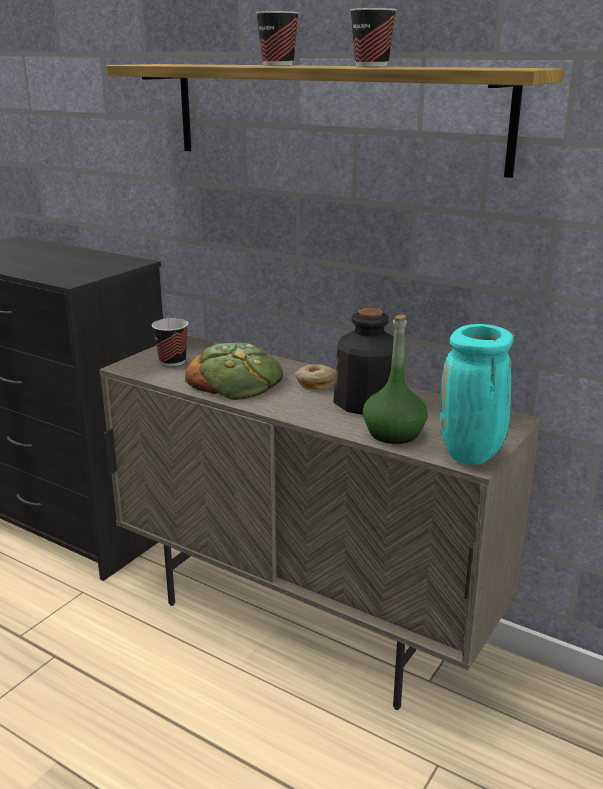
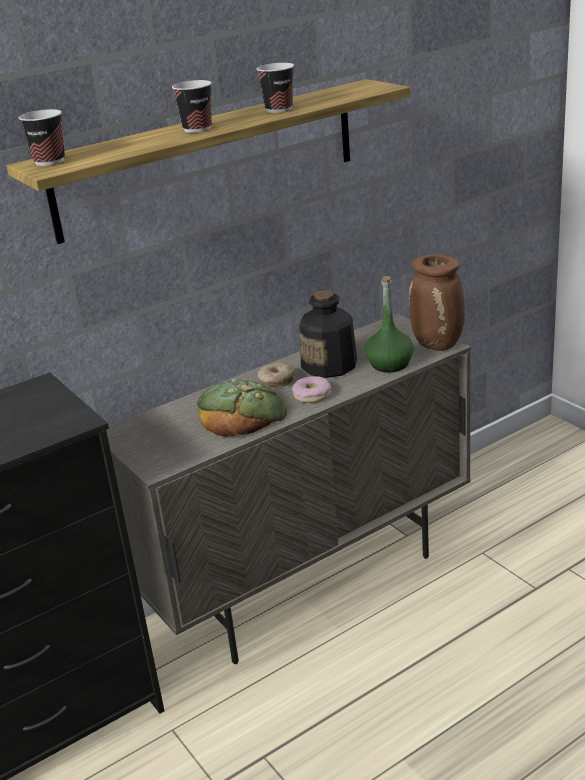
camera: 65 degrees left, 5 degrees up
cup [152,318,189,366] -> cup moved to [19,109,65,166]
turquoise vase [440,324,513,465] -> brown vase [409,254,465,351]
none -> donut [292,376,331,403]

